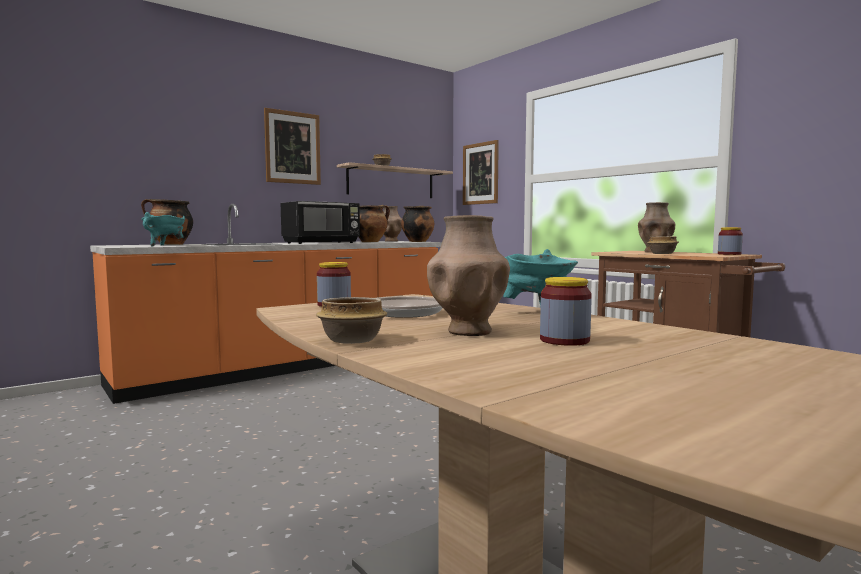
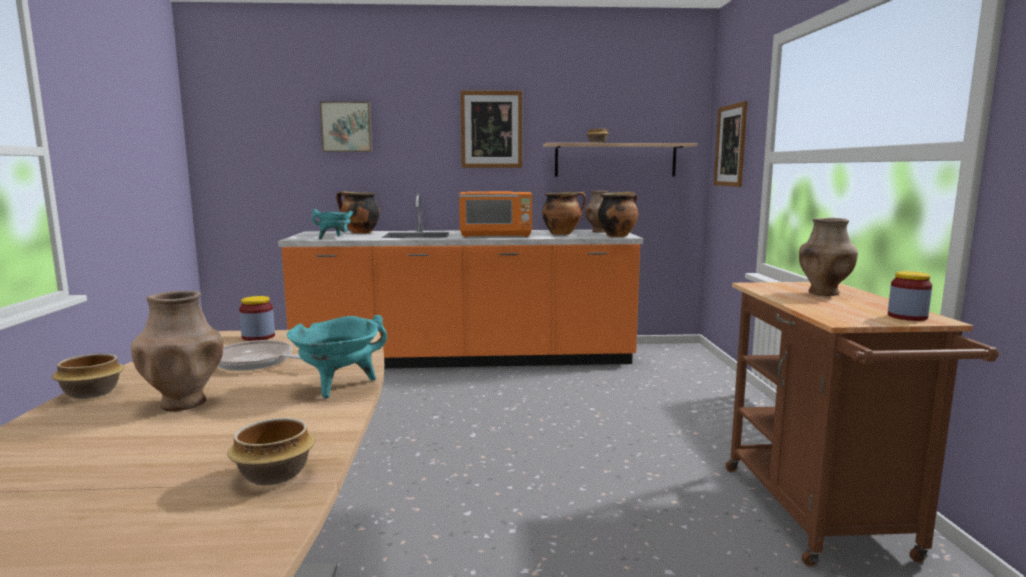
camera: 35 degrees right, 5 degrees up
black microwave [281,201,360,244] -> orange microwave [459,191,532,237]
jar [540,277,592,346] -> none
bowl [647,236,679,254] -> bowl moved to [227,418,315,485]
none -> picture [320,102,372,152]

